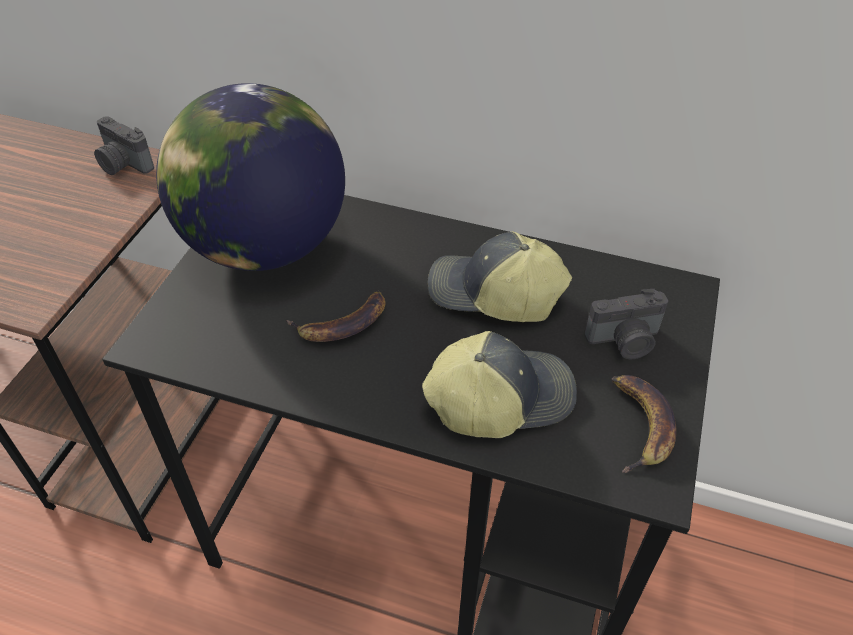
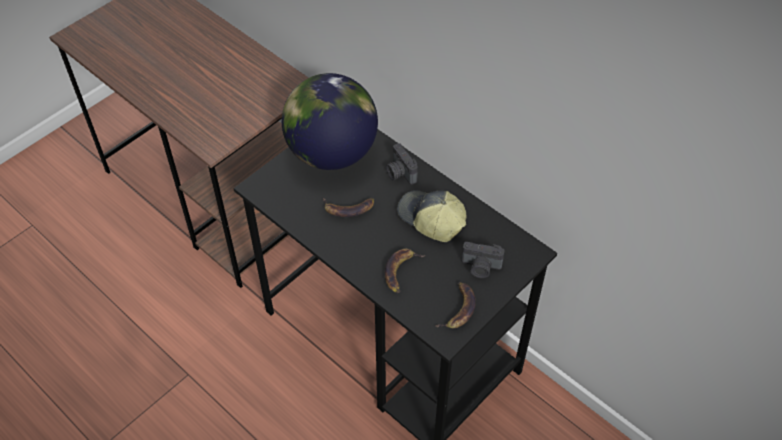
camera: 25 degrees right, 5 degrees up
camera [94,116,154,175] -> camera moved to [386,143,418,185]
cap [422,331,577,438] -> banana [385,249,425,293]

